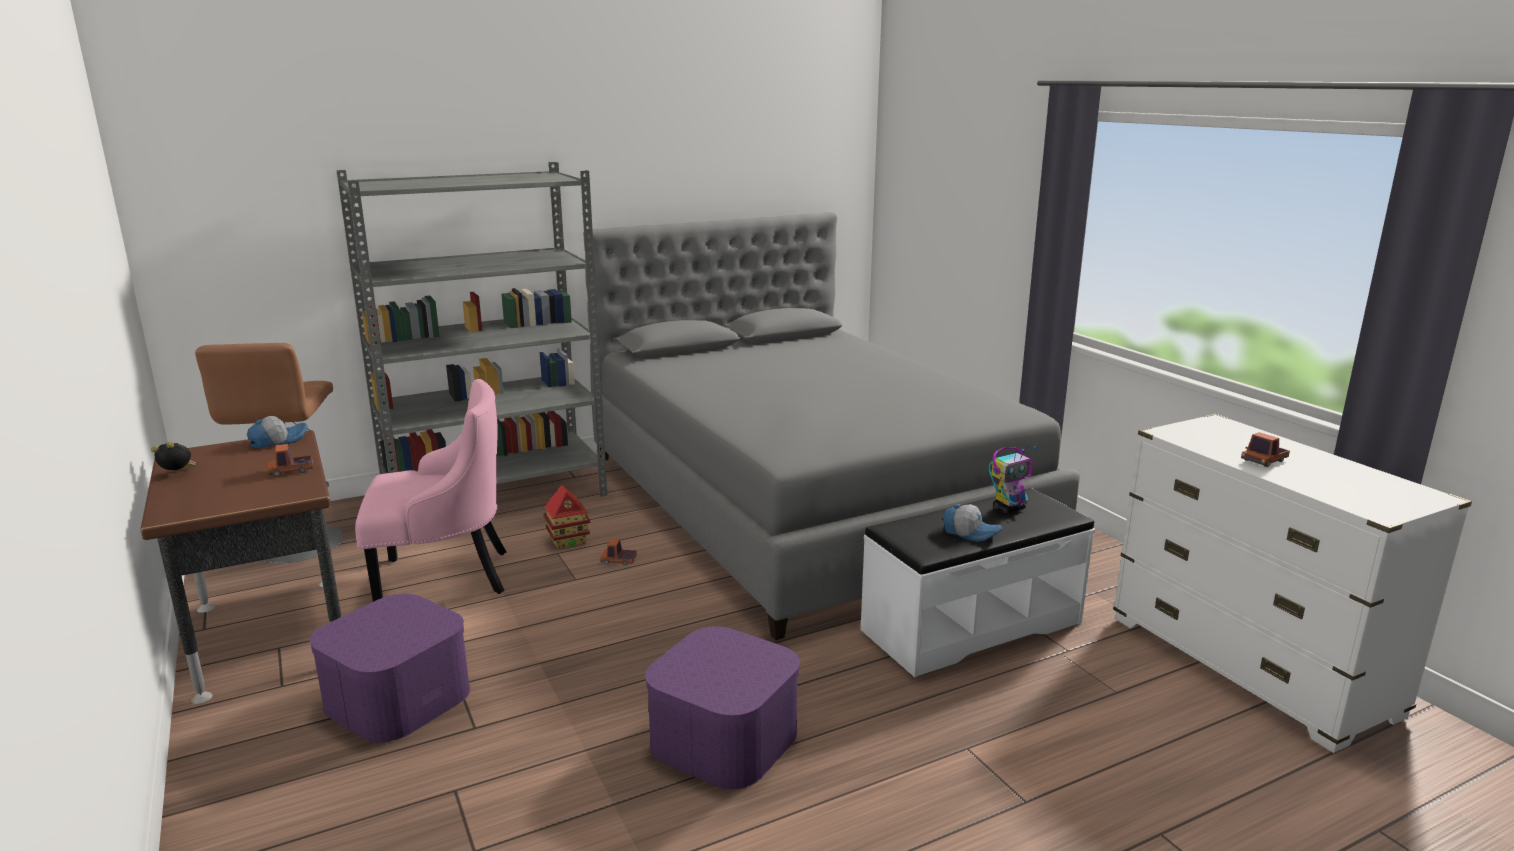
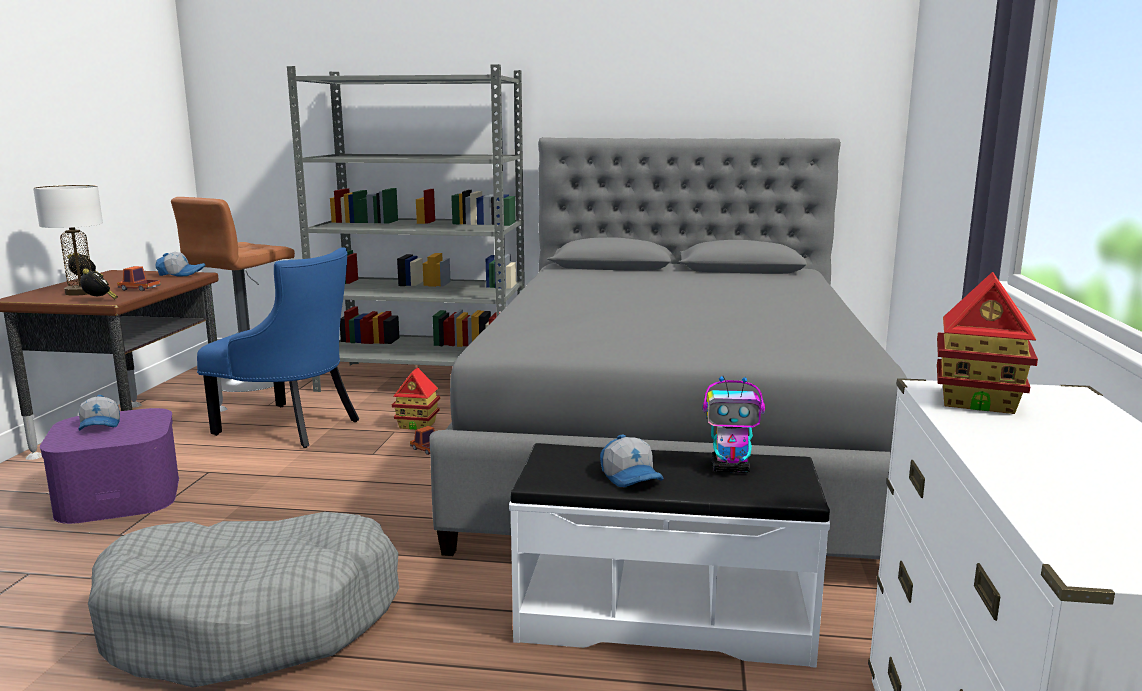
camera: 35 degrees right, 5 degrees down
pink chair [355,379,507,602] -> blue chair [197,247,359,448]
purple storage box [645,626,800,789] -> grey dog bed [88,512,399,688]
toy truck [1241,432,1290,467] -> none
none -> table lamp [33,185,103,296]
none -> cap [78,395,120,430]
none -> alarm clock [80,269,118,299]
none -> toy house [937,272,1038,414]

